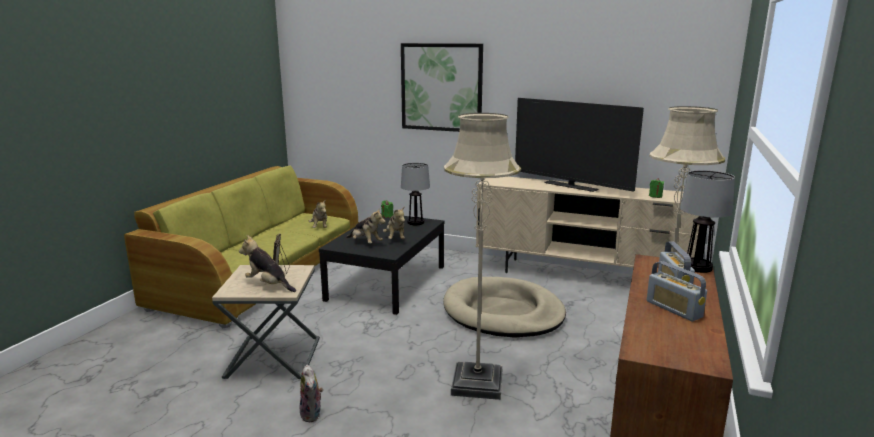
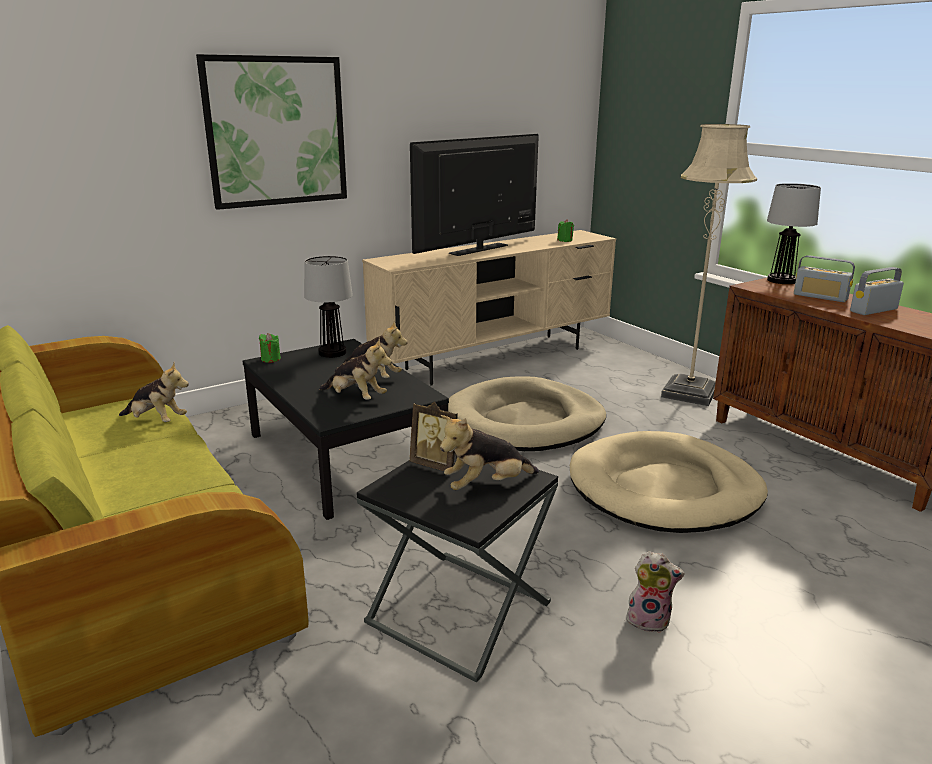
camera: 55 degrees left, 5 degrees up
beige side table [212,265,320,379] -> black side table [357,455,558,682]
plush toy [346,208,386,244] -> plush toy turned 45 degrees clockwise [319,338,392,400]
beige floor lamp [444,113,521,400] -> beige dog bed [570,431,768,533]
television [515,98,644,192] -> television turned 150 degrees clockwise [410,134,539,256]
radio [647,261,707,321] -> radio turned 150 degrees clockwise [850,267,904,315]

